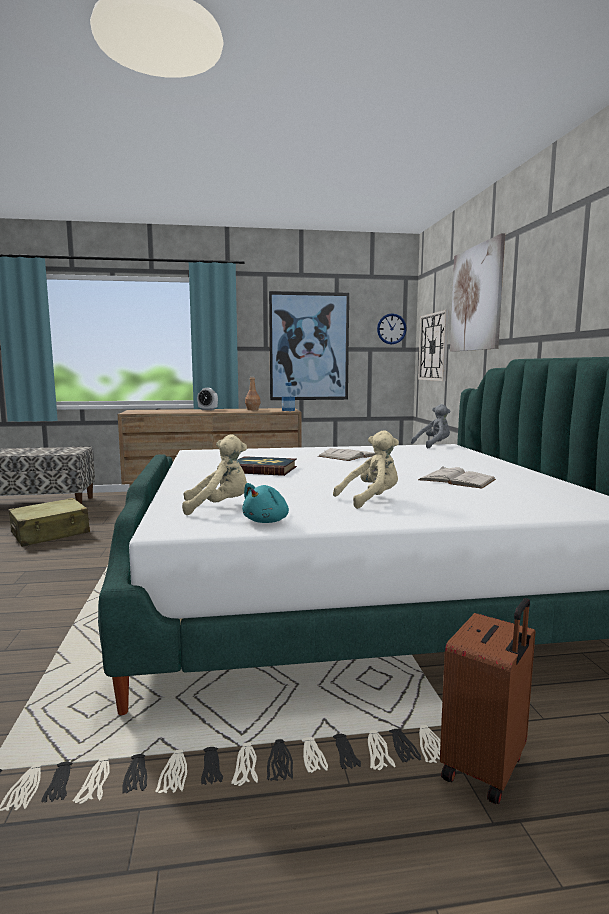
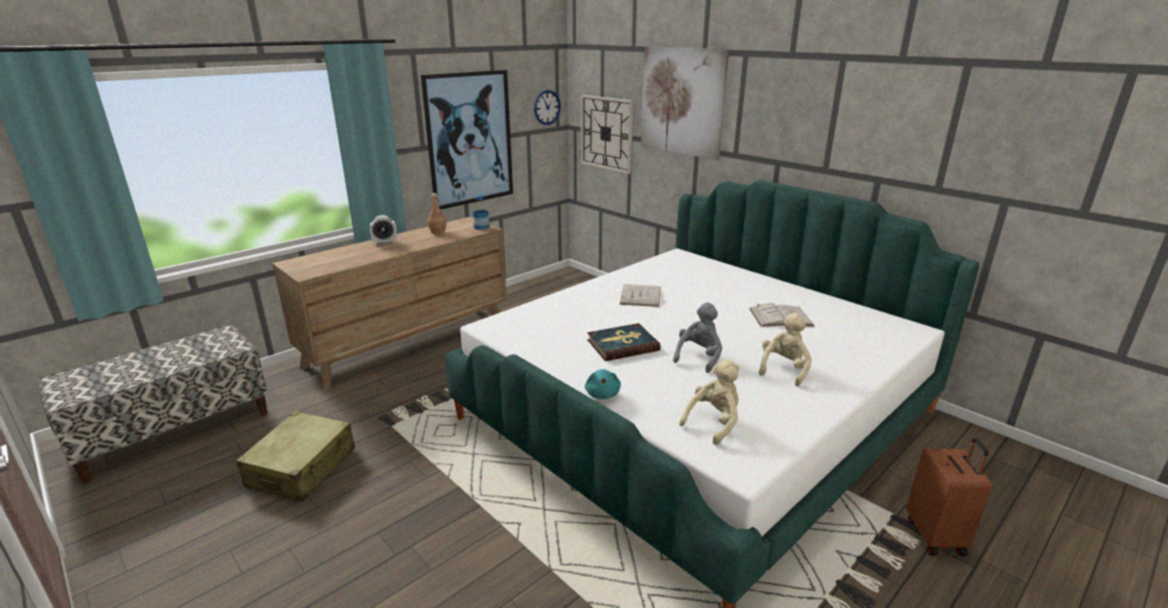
camera: 35 degrees left, 15 degrees up
turquoise plush toy [242,483,289,523] -> turquoise plush toy moved to [585,369,621,399]
grey plush toy [411,404,451,448] -> grey plush toy moved to [673,302,722,373]

